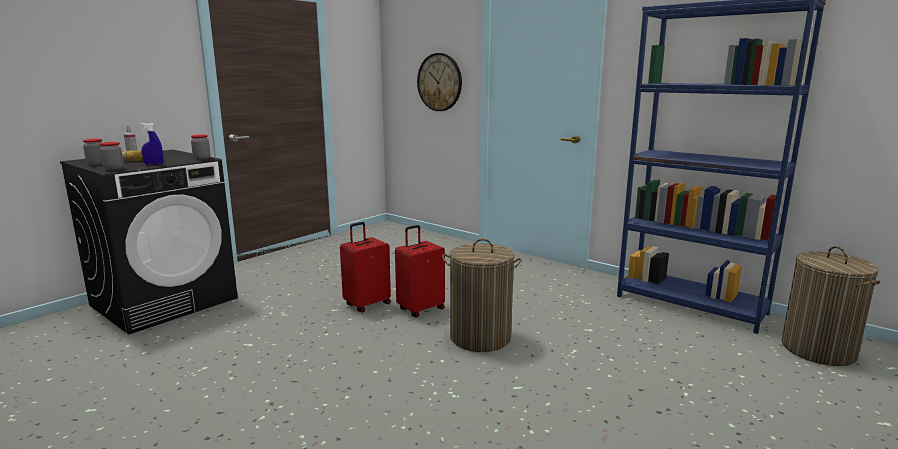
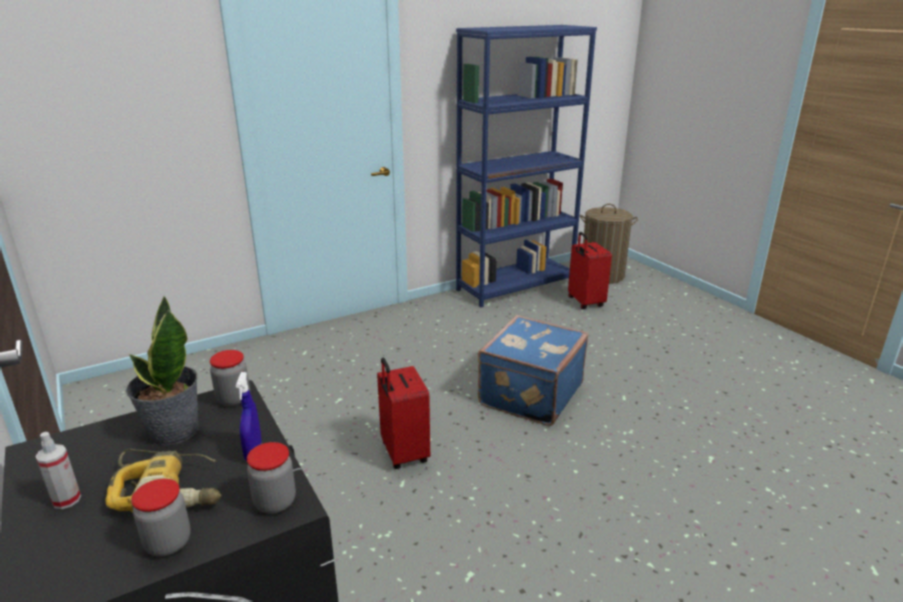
camera: 70 degrees left, 10 degrees up
red suitcase [395,225,445,318] -> red suitcase moved to [568,232,612,309]
wall clock [417,53,462,111] -> none
laundry basket [442,239,522,352] -> blue suitcase [478,315,588,426]
none -> potted plant [126,296,199,445]

